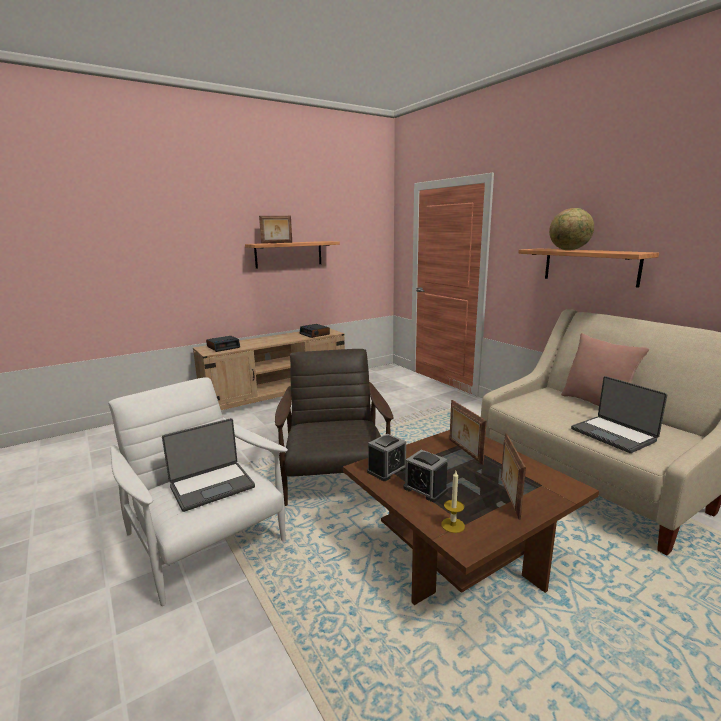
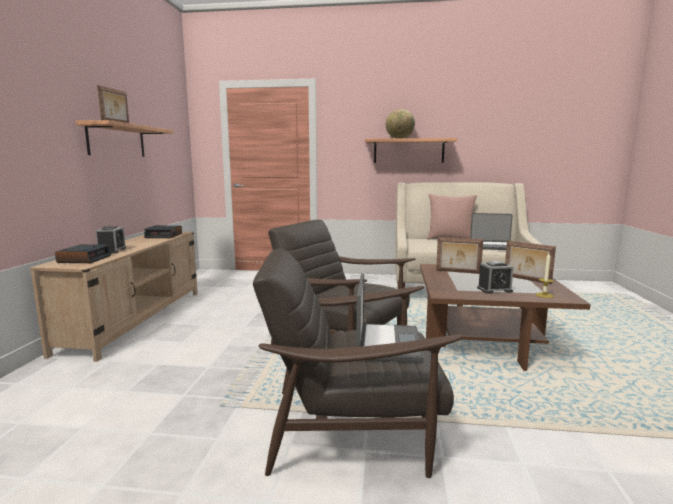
camera: 50 degrees left, 5 degrees down
white armchair [108,377,288,606] -> brown armchair [253,248,463,478]
alarm clock [367,434,406,481] -> alarm clock moved to [95,226,126,254]

